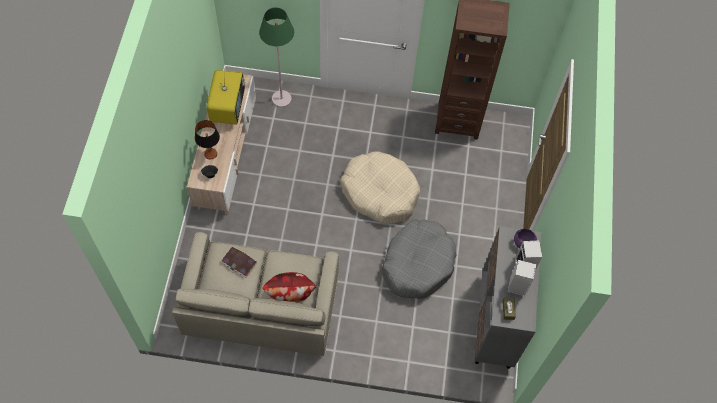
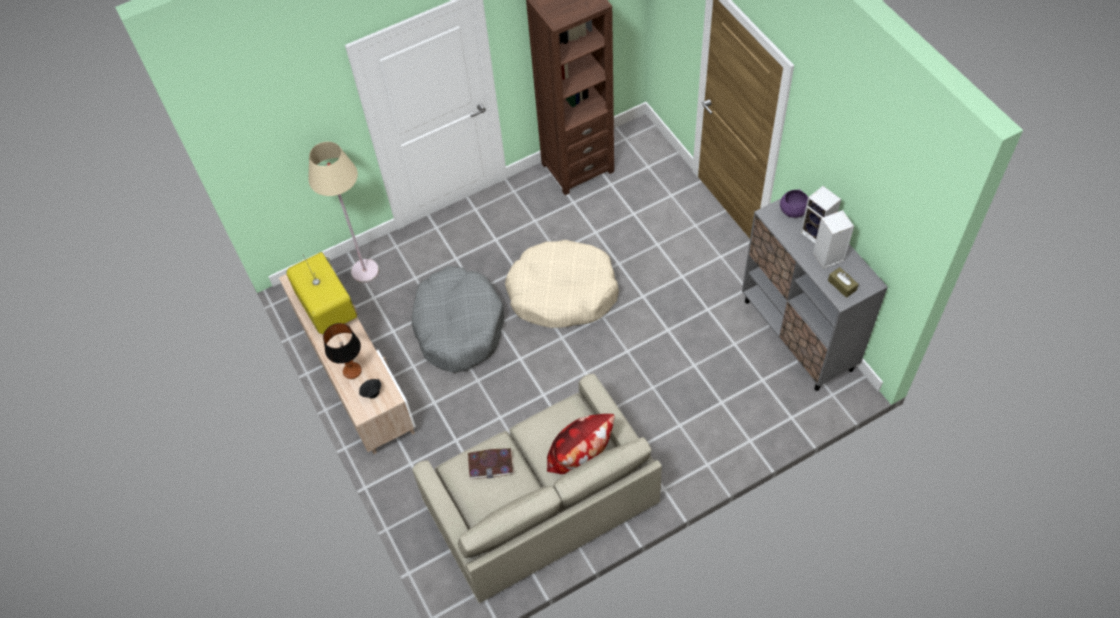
camera: 30 degrees left, 5 degrees down
green floor lamp [259,7,294,107] -> beige floor lamp [308,142,379,283]
grey dog bed [382,219,456,299] -> grey dog bed moved to [411,266,504,373]

